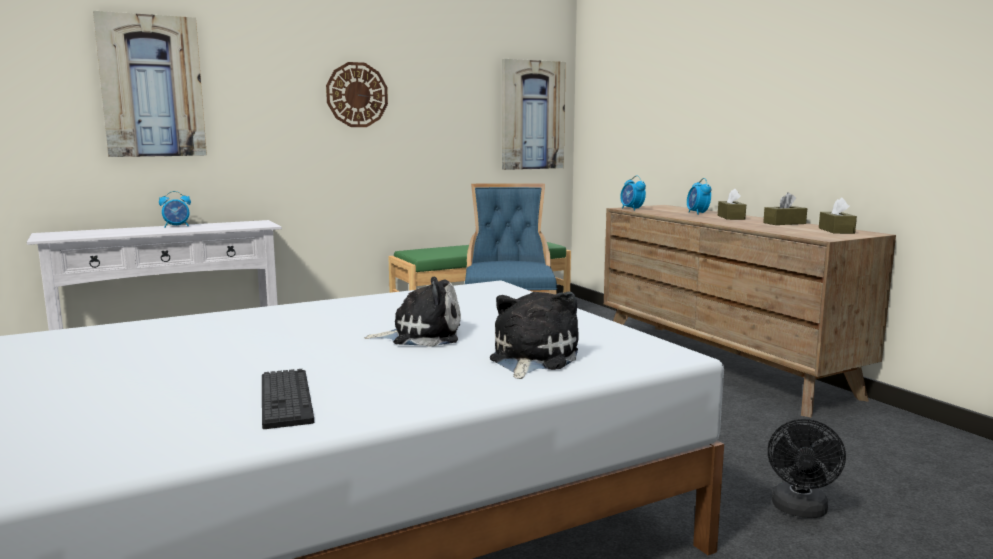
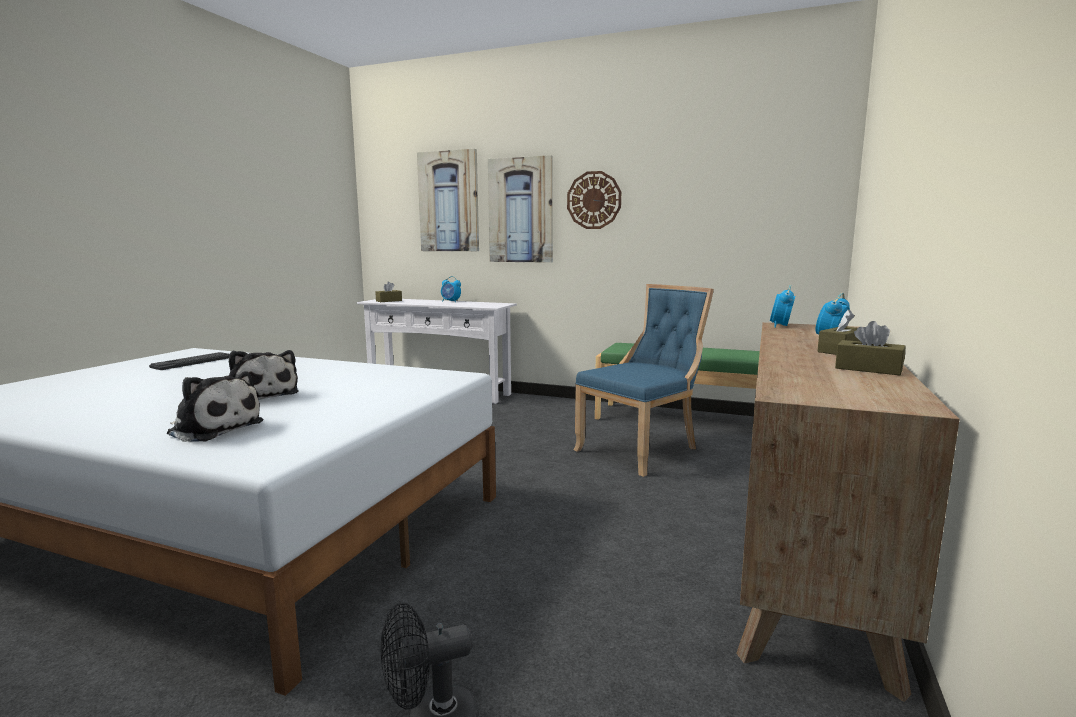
camera: 50 degrees right, 0 degrees up
keyboard [262,369,314,429] -> keyboard moved to [149,352,230,370]
plush toy [490,291,578,379] -> plush toy turned 45 degrees clockwise [167,371,264,442]
picture [502,59,566,170] -> picture moved to [488,155,553,263]
brown tissue box [819,197,857,234] -> brown tissue box moved to [375,281,402,302]

